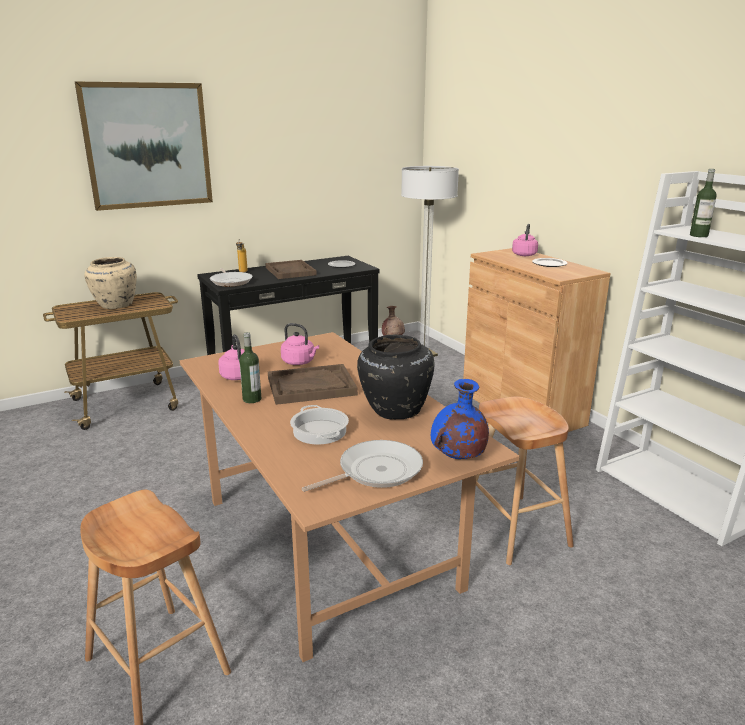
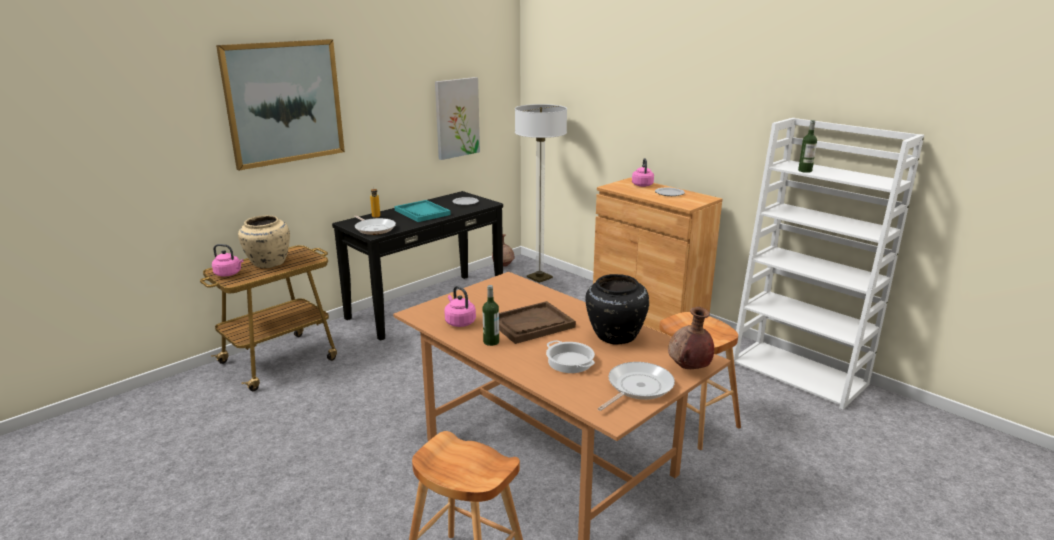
camera: 15 degrees left, 0 degrees up
brown tray [265,260,317,279] -> turquoise tray [394,200,451,222]
pink kettle [281,323,319,365] -> pink kettle moved to [212,244,243,276]
blue vase [431,379,489,459] -> brown vase [668,307,714,369]
none -> picture [435,77,480,160]

